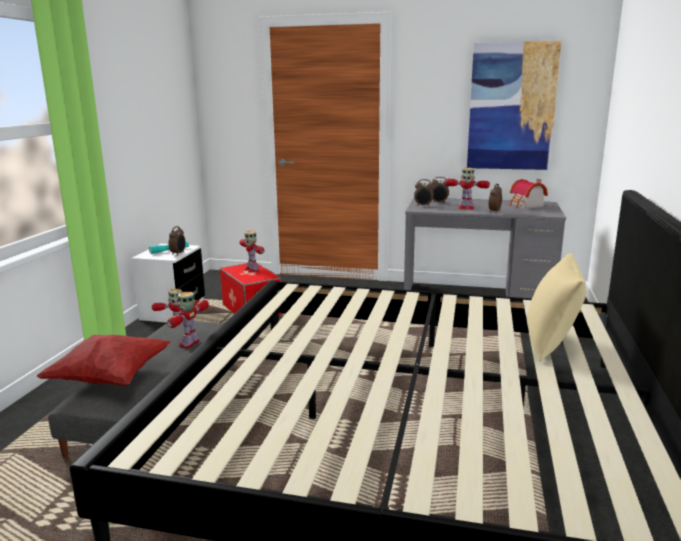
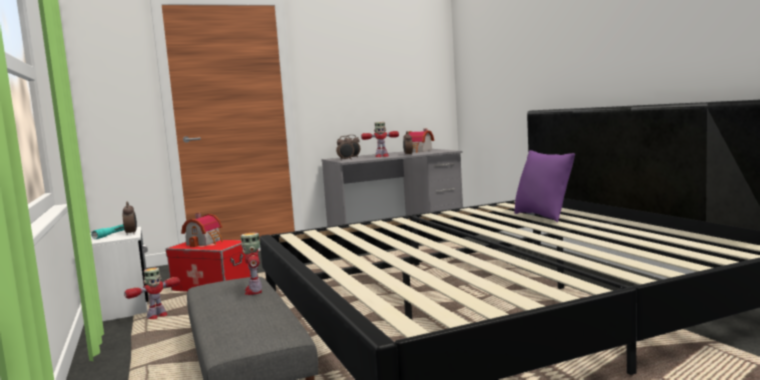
camera: 35 degrees left, 10 degrees down
red pillow [36,335,171,386] -> none
toy robot [240,231,265,272] -> toy house [181,213,223,247]
picture [467,40,562,170] -> none
beige pillow [527,253,586,362] -> purple pillow [514,150,575,222]

